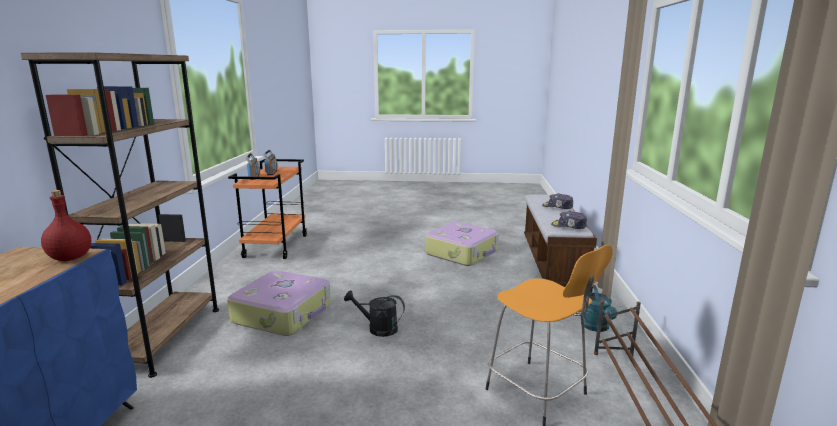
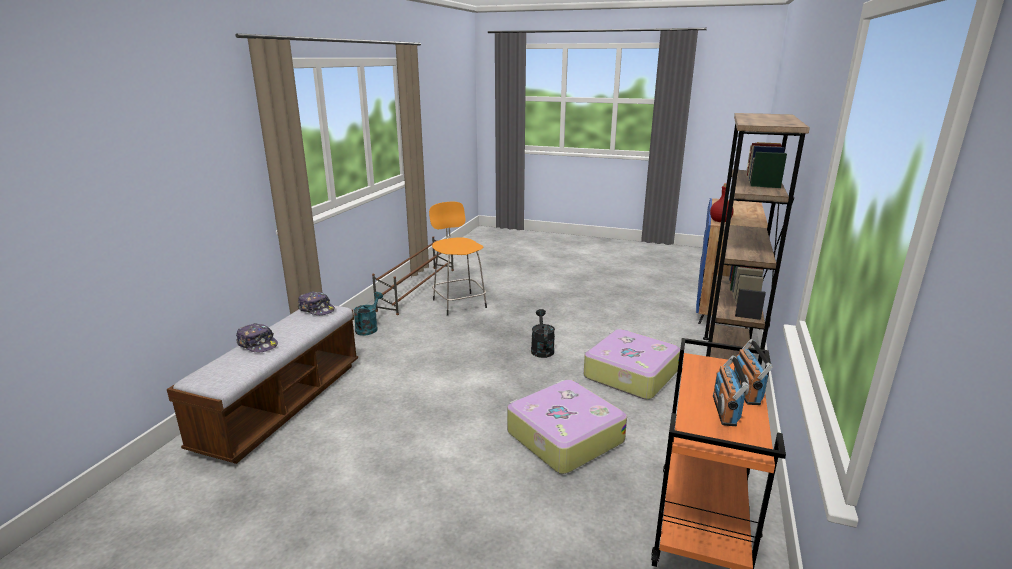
camera: 165 degrees left, 5 degrees up
black watering can [344,290,405,337] -> black watering can turned 120 degrees counterclockwise [531,309,555,358]
suitcase [425,222,499,266] -> suitcase moved to [507,380,627,474]

